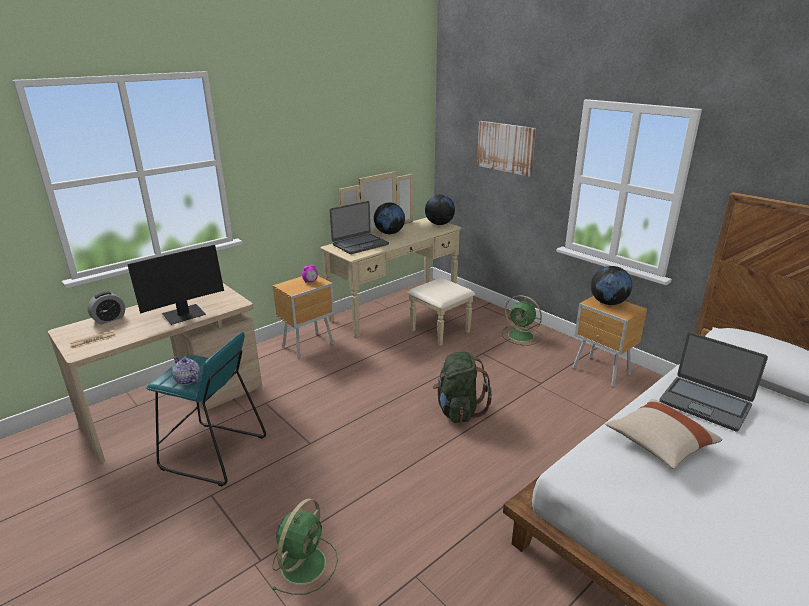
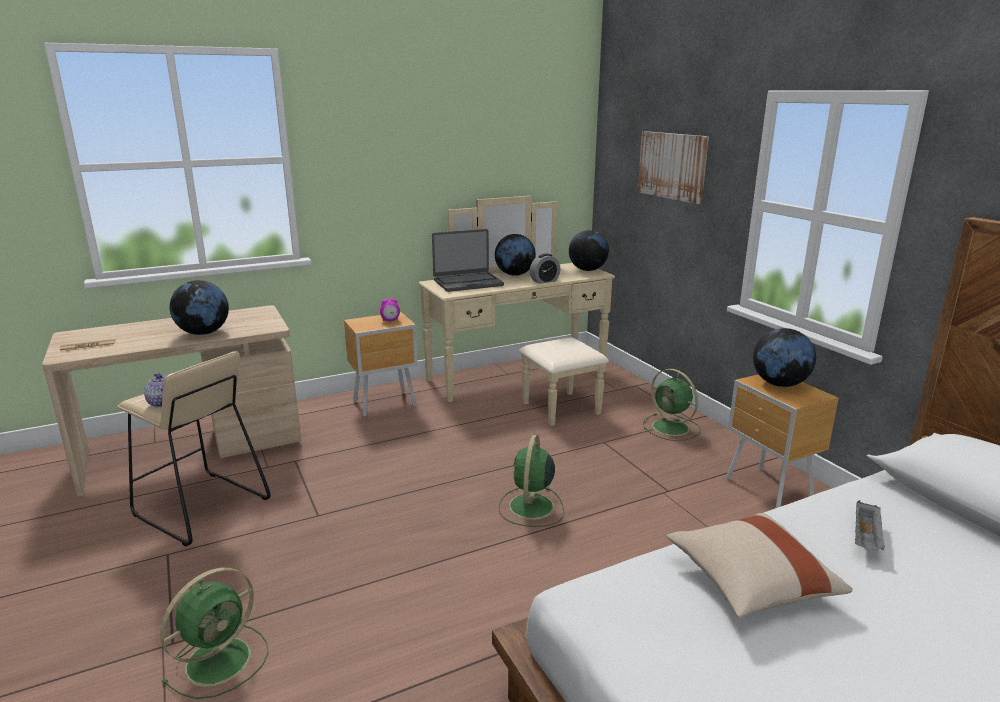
camera: 15 degrees right, 5 degrees down
alarm clock [88,292,125,325] -> alarm clock moved to [530,253,560,284]
monitor [127,245,224,325] -> globe [170,280,229,335]
turquoise stool [146,332,266,486] -> beige stool [117,351,271,547]
green backpack [433,352,492,423] -> green fan [499,434,564,527]
laptop [659,332,768,432] -> grey tray [855,500,885,550]

